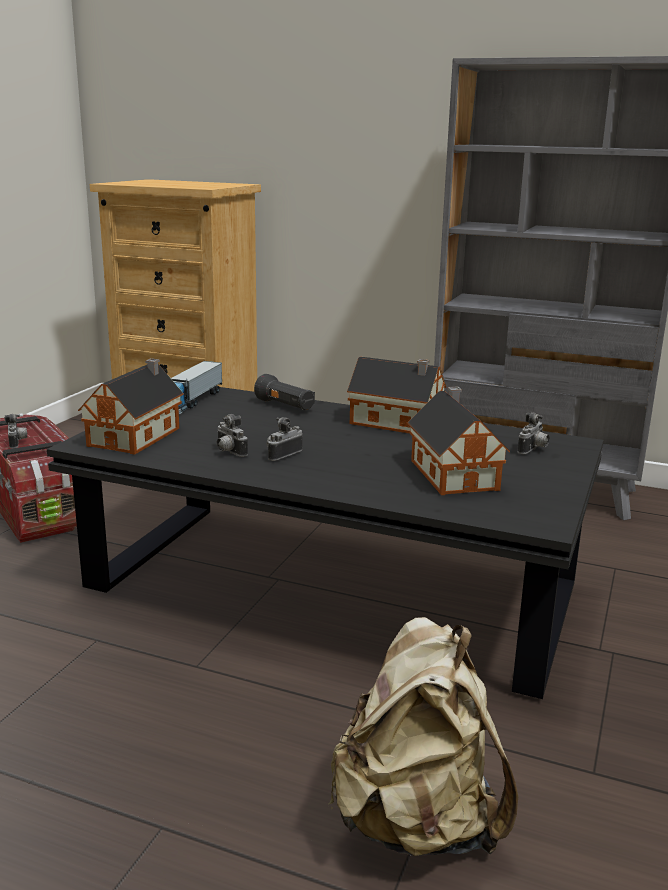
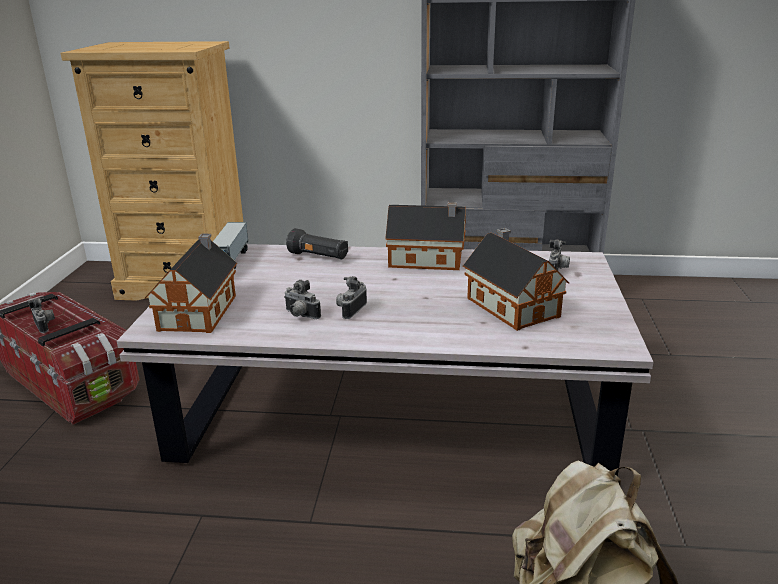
camera: 15 degrees left, 5 degrees up
black coffee table [47,387,603,699] -> white coffee table [117,244,654,477]

